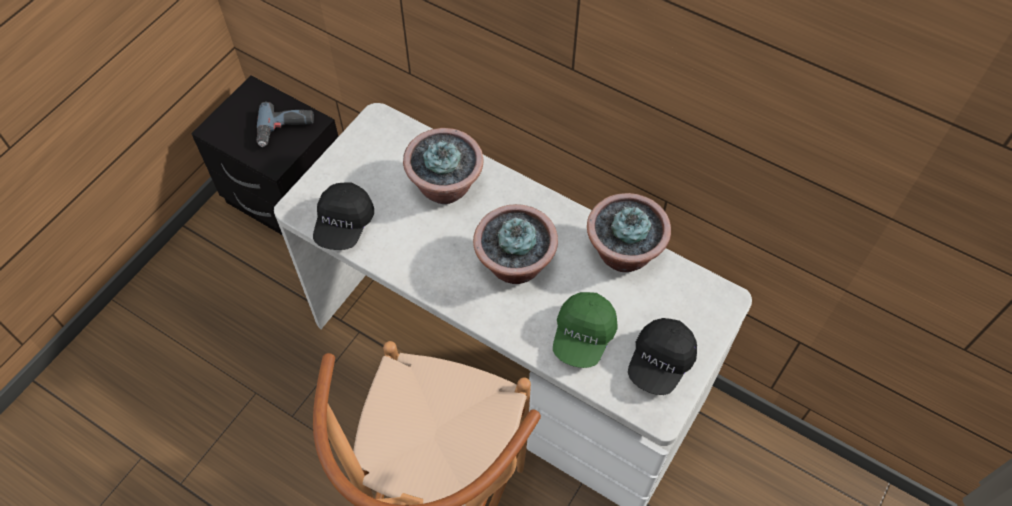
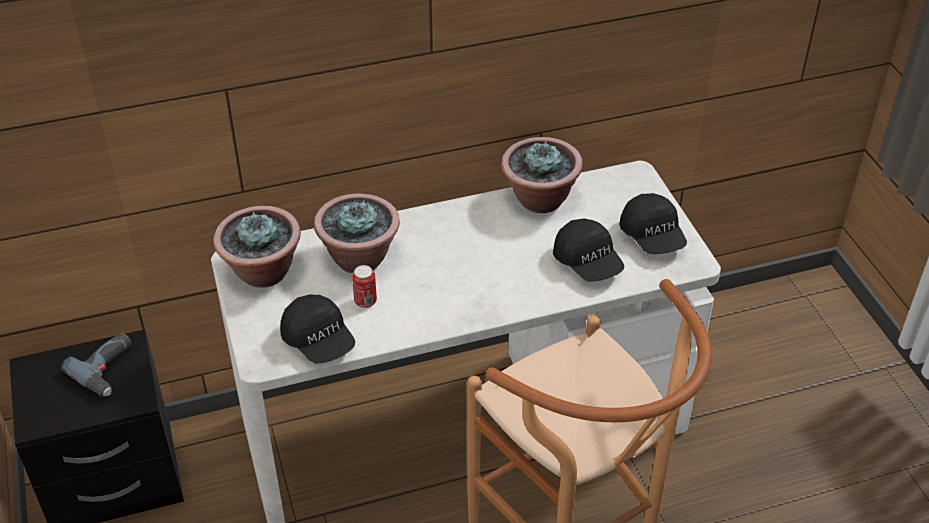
camera: 50 degrees left, 15 degrees down
potted plant [473,204,558,284] -> potted plant moved to [213,206,301,288]
green cap [553,292,617,368] -> black cap [553,218,624,282]
none -> can [352,265,377,308]

